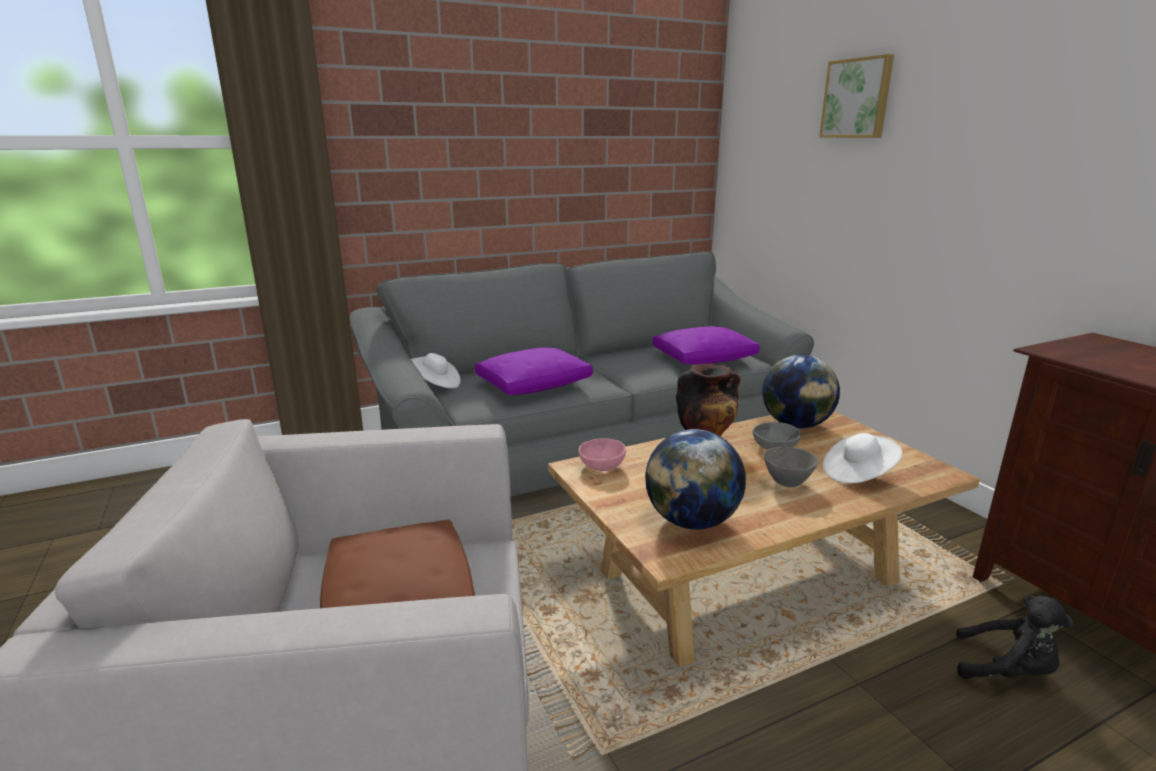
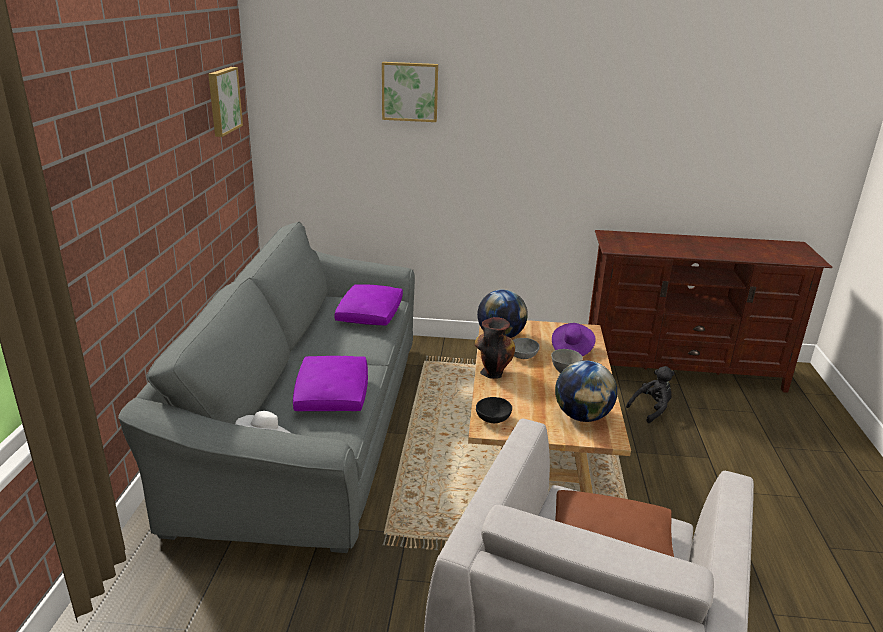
camera: 60 degrees left, 5 degrees up
pink bowl [579,438,626,471] -> black bowl [476,397,512,423]
white hat [823,433,902,483] -> purple hat [552,323,596,356]
none -> picture [208,67,243,137]

